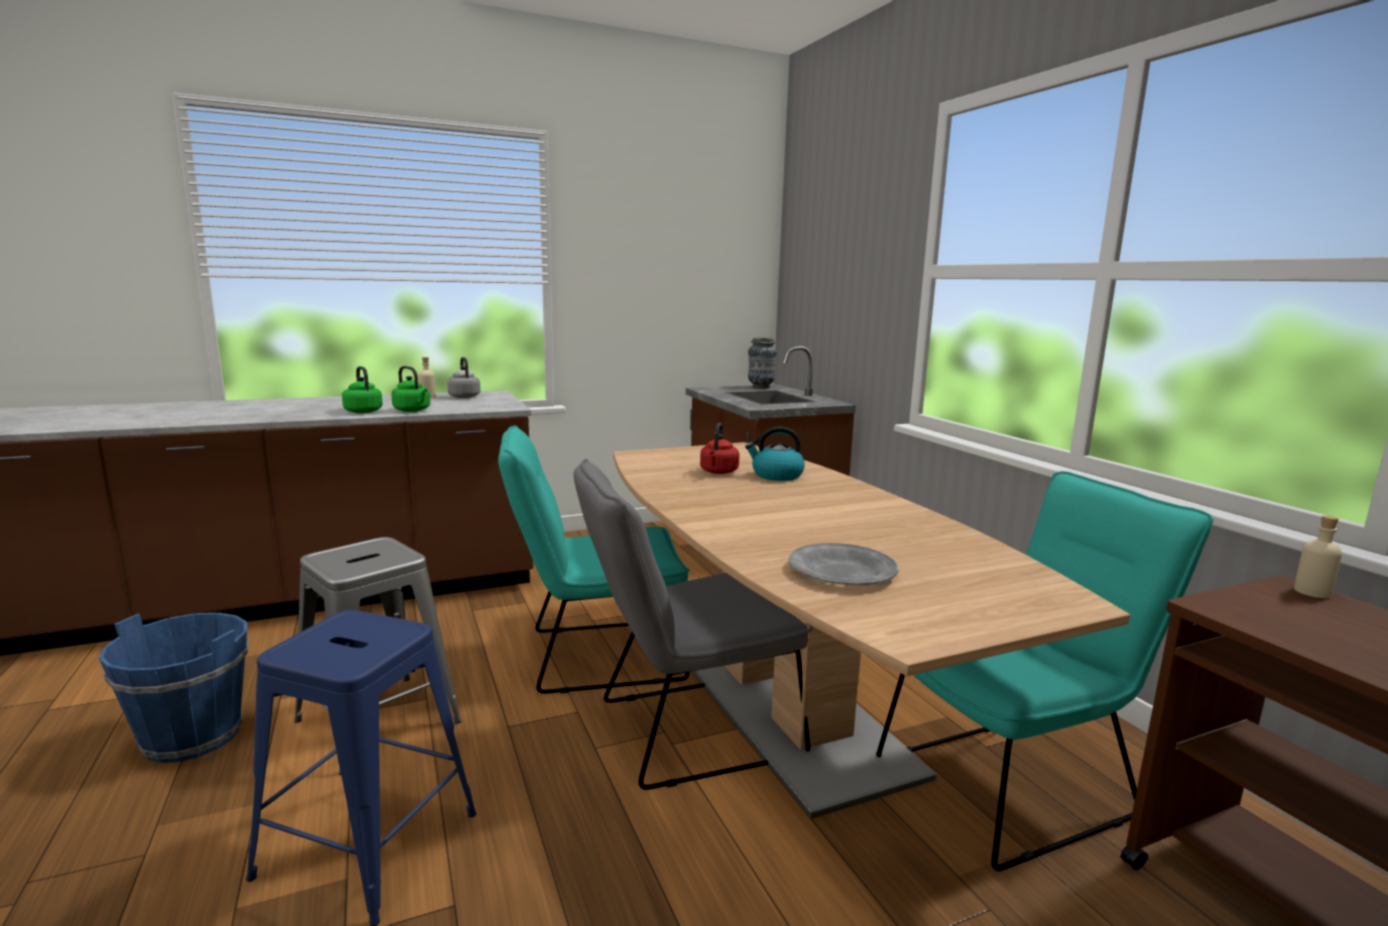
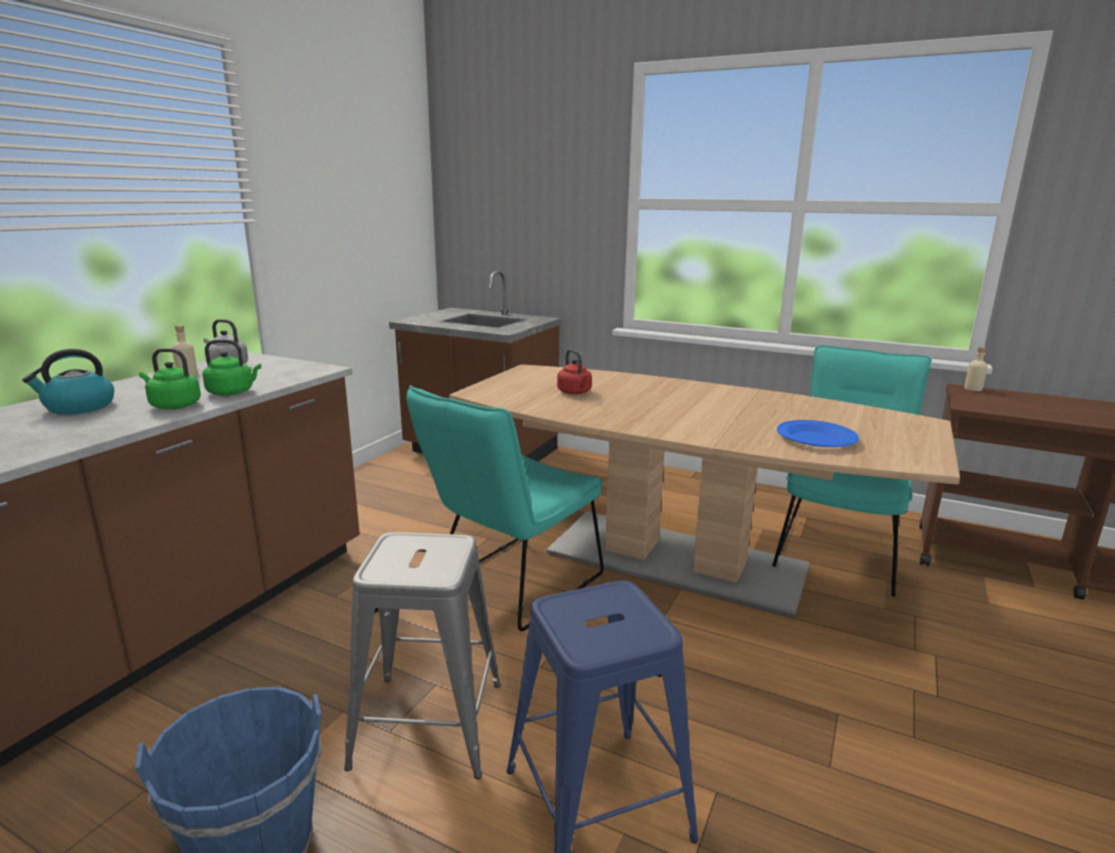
camera: 40 degrees left, 5 degrees up
grey chair [573,459,813,790] -> none
kettle [745,427,805,481] -> kettle moved to [22,349,114,414]
vase [748,338,777,388] -> none
grey plate [788,543,899,586] -> blue plate [777,420,859,447]

